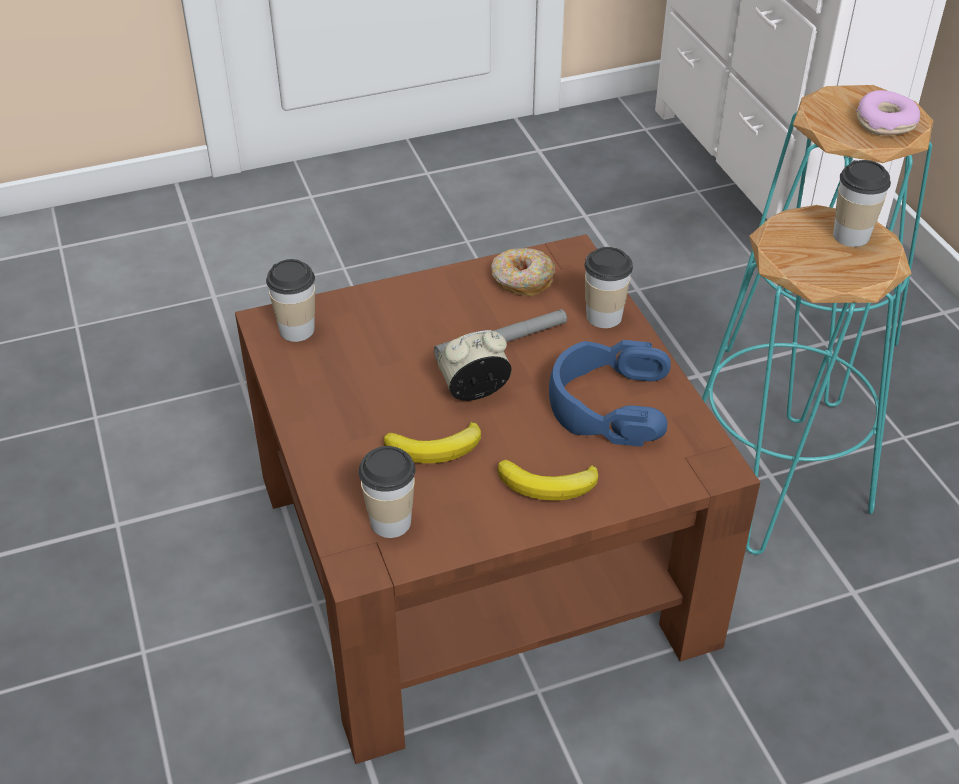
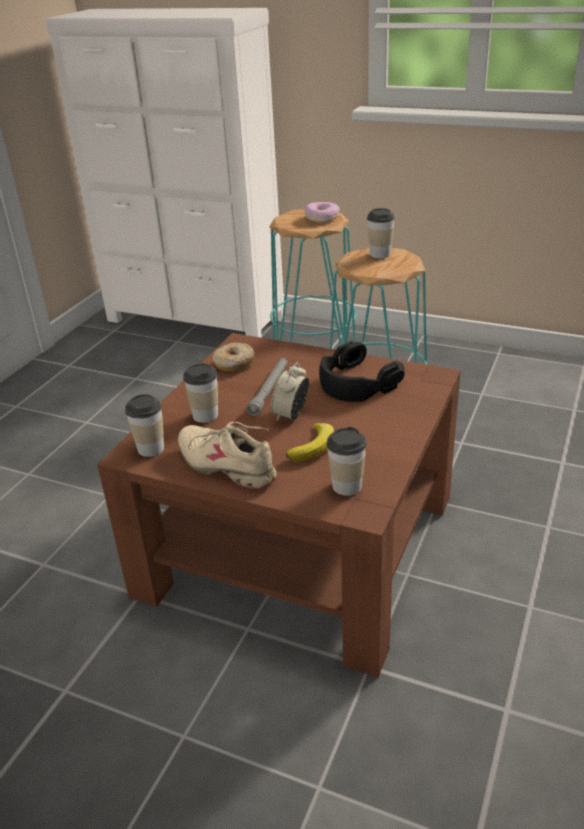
camera: 45 degrees left, 10 degrees down
banana [497,460,598,500] -> none
blue headphones [549,340,671,447] -> black headphones [319,341,405,402]
cup [585,247,633,328] -> cup moved to [183,363,218,423]
none -> beige shoe [178,422,277,489]

